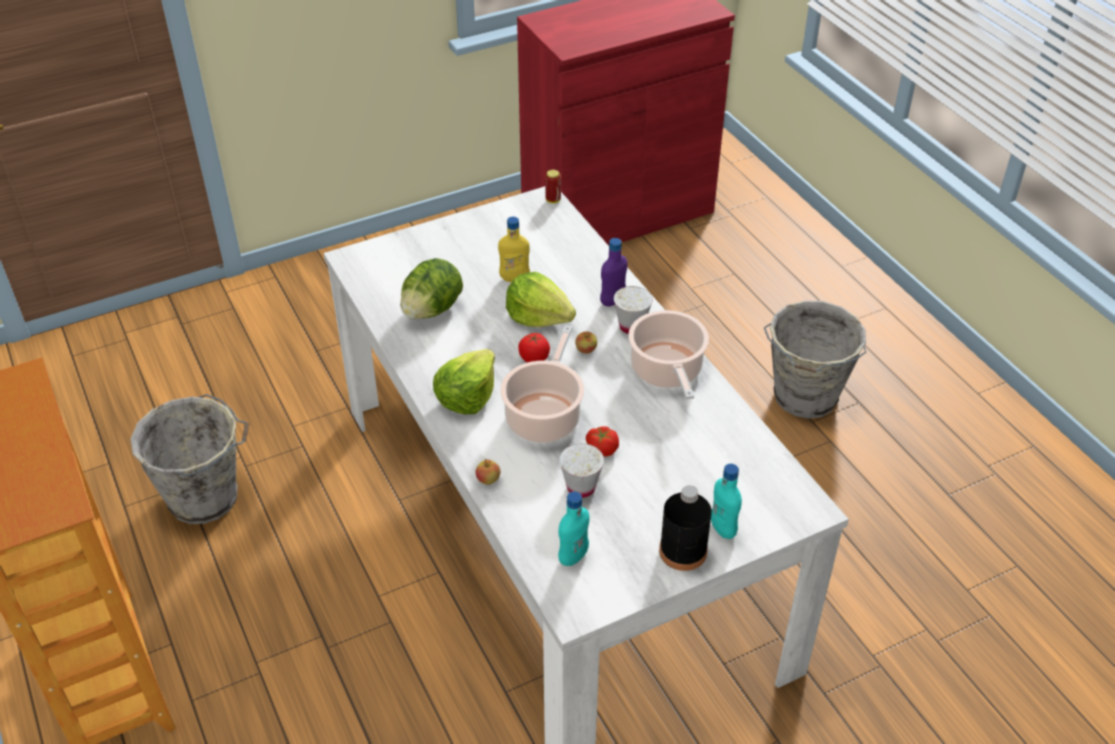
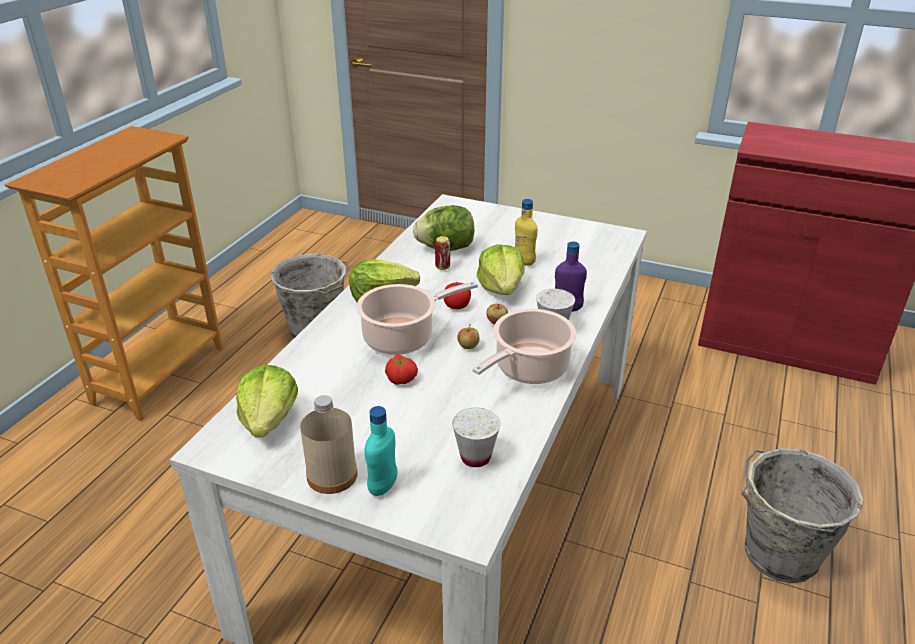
camera: 50 degrees right, 10 degrees down
apple [476,459,501,485] -> apple moved to [457,324,479,349]
can [545,170,561,203] -> can moved to [435,236,450,270]
turquoise bottle [558,492,589,566] -> lettuce [236,365,298,438]
white cup [560,443,604,498] -> white cup moved to [452,408,500,467]
black bottle [659,485,712,571] -> beige bottle [300,395,358,494]

